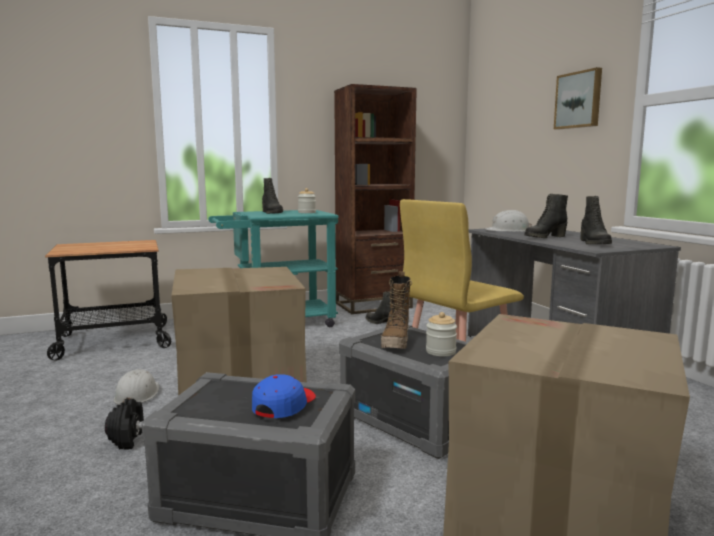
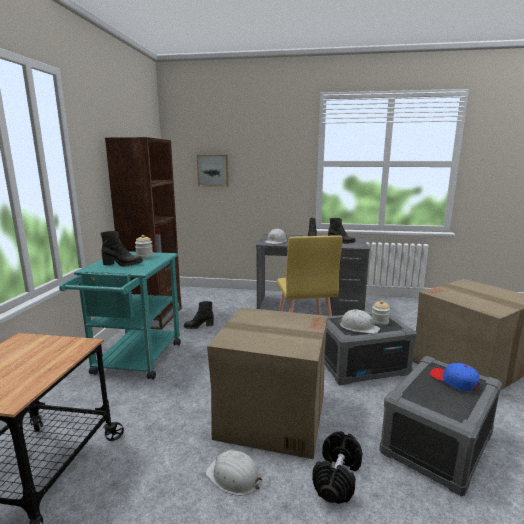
camera: 60 degrees left, 5 degrees up
boot [381,271,412,349] -> white hard hat [338,309,380,334]
picture [554,67,602,129] -> picture moved to [197,155,228,187]

